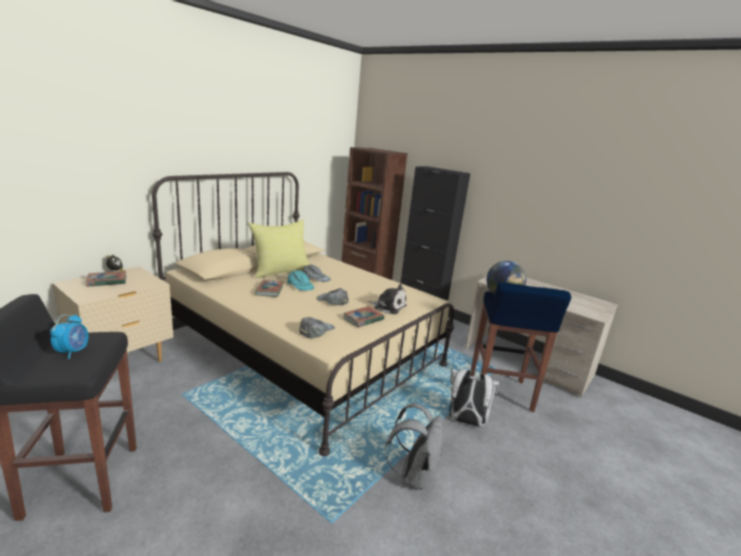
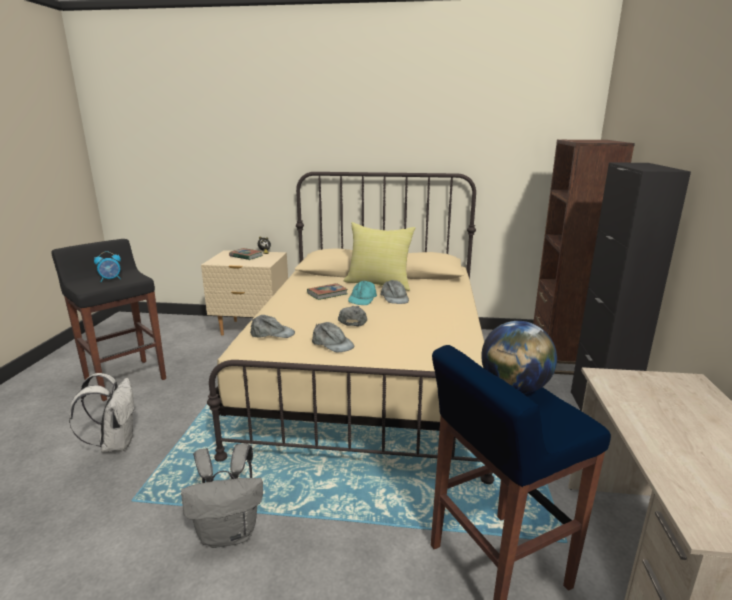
camera: 60 degrees right, 0 degrees up
book [343,306,385,327] -> grey cap [312,322,355,352]
plush toy [367,284,407,314] -> none
white backpack [449,369,500,427] -> white backpack moved to [69,373,134,453]

